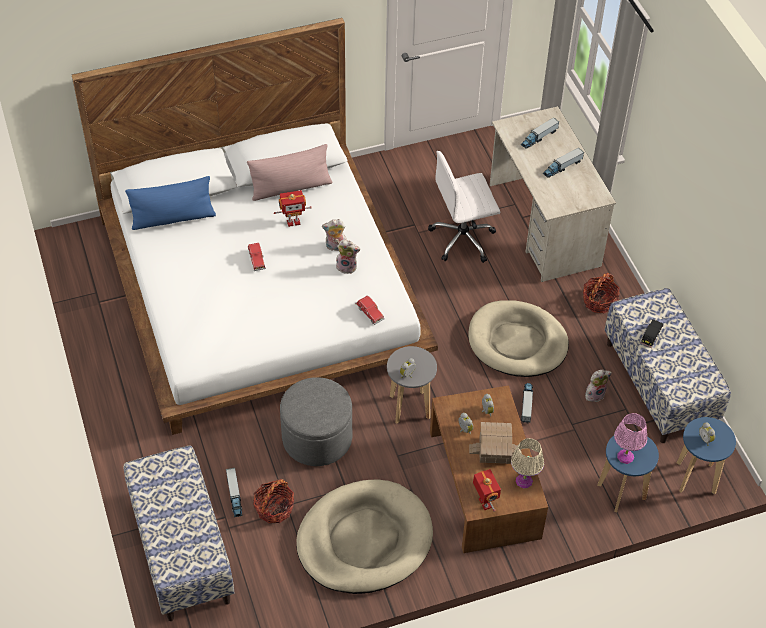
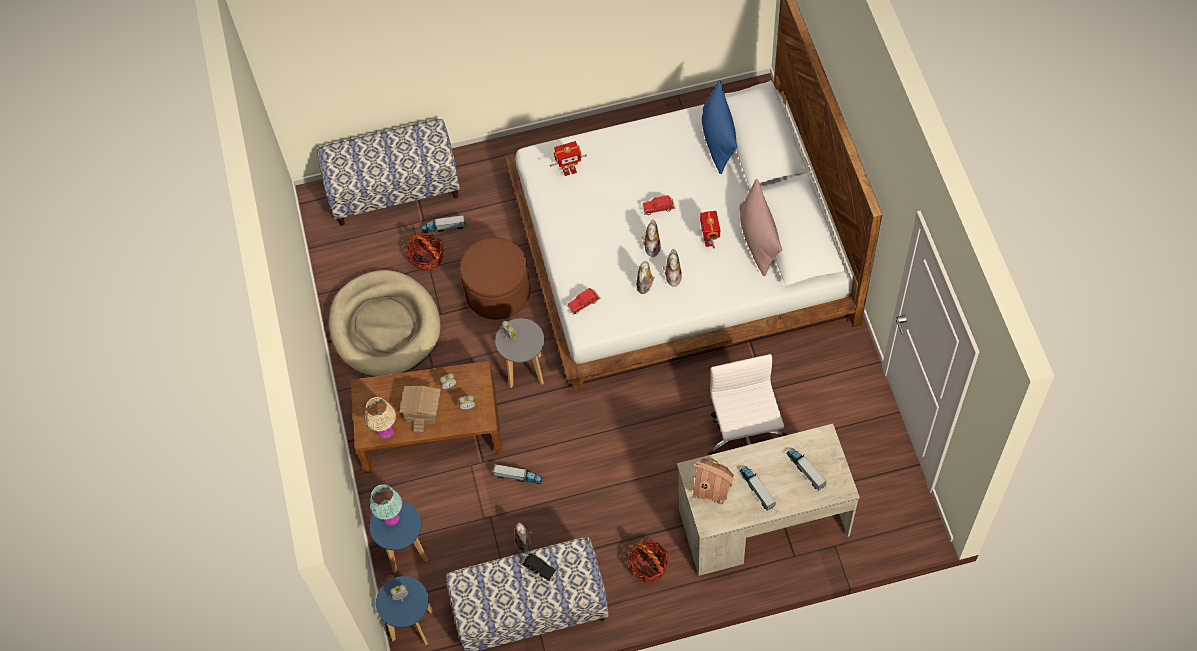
camera: 100 degrees right, 10 degrees up
grey ottoman [280,377,352,466] -> brown ottoman [460,237,531,320]
beige dog bed [468,300,569,377] -> none
toy robot [473,469,501,512] -> toy robot moved to [550,141,587,176]
pink table lamp [614,413,647,464] -> turquoise table lamp [370,484,402,525]
none -> plush toy [642,219,661,257]
none -> toy house [693,458,734,504]

